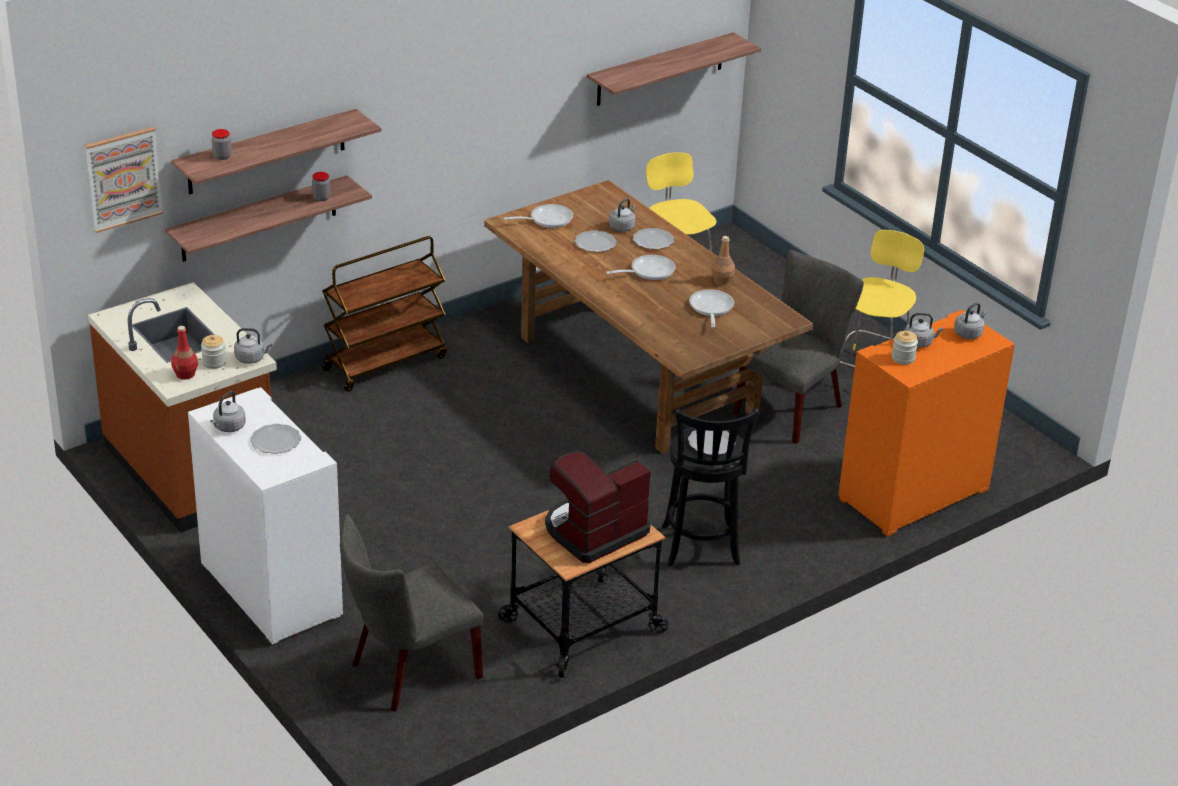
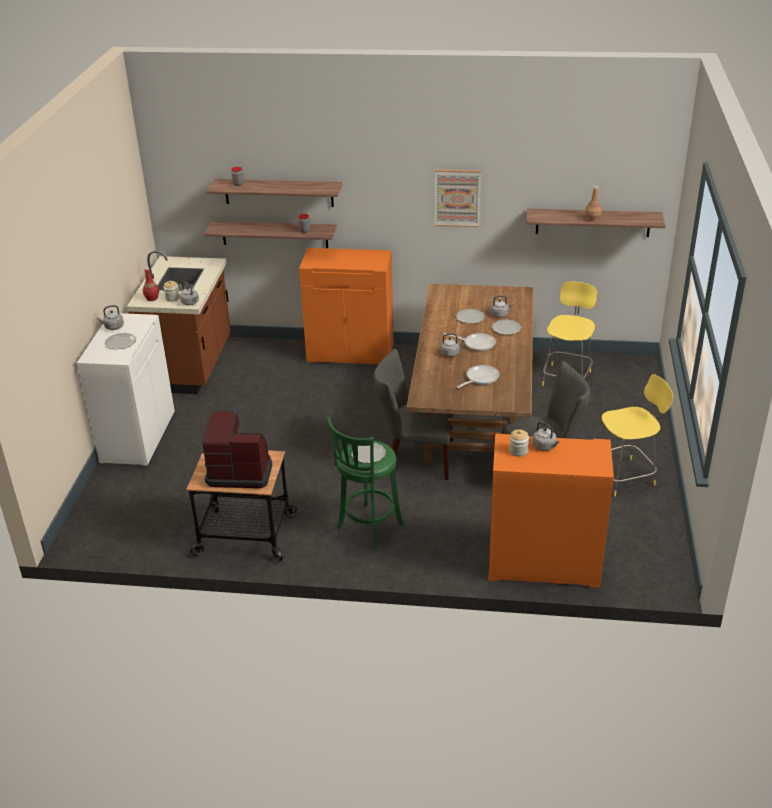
camera: 45 degrees right, 0 degrees up
picture [85,127,163,233] -> picture moved to [435,169,481,227]
brown cart [322,236,447,392] -> orange cabinet [299,248,394,364]
grey chair [340,514,483,712] -> grey chair moved to [374,349,454,480]
frying pan [504,204,573,228] -> none
black stool [662,408,759,566] -> green stool [327,416,404,549]
brown bottle [711,236,735,285] -> brown bottle moved to [585,186,602,222]
grey kettle [954,303,987,339] -> grey kettle moved to [440,333,465,357]

